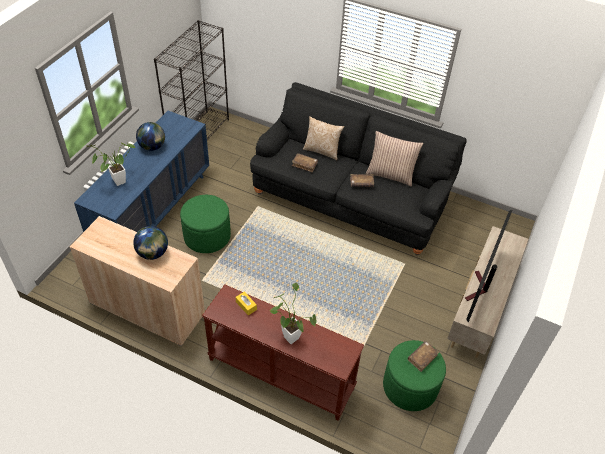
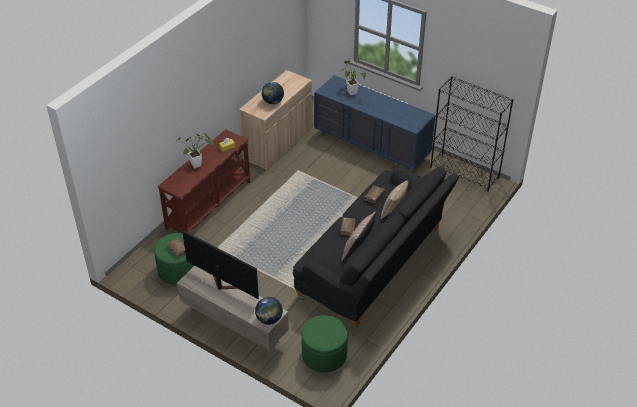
camera: 100 degrees right, 5 degrees down
globe [136,122,165,151] -> globe moved to [255,297,283,325]
green ottoman [180,195,231,253] -> green ottoman moved to [302,315,348,373]

